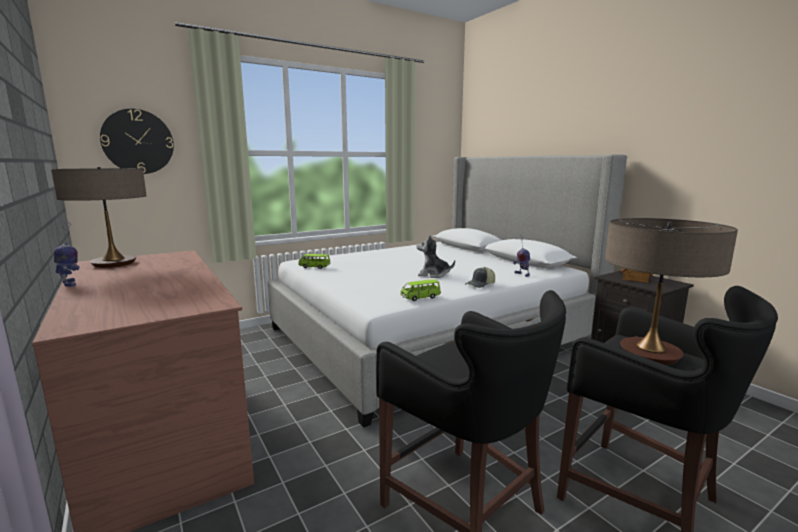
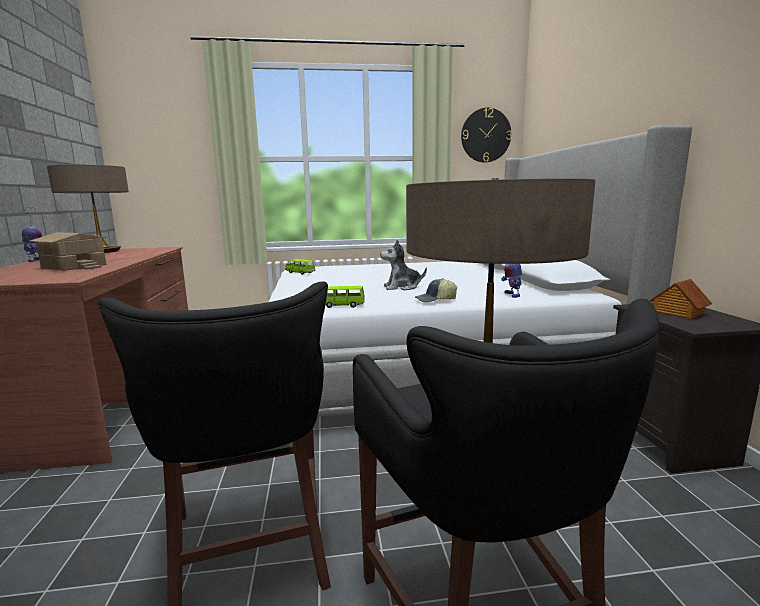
camera: 25 degrees right, 0 degrees up
wall clock [100,109,174,174] -> wall clock moved to [461,108,512,162]
plush toy [417,235,455,278] -> plush toy turned 45 degrees counterclockwise [380,239,427,290]
none -> toy house [30,232,107,271]

